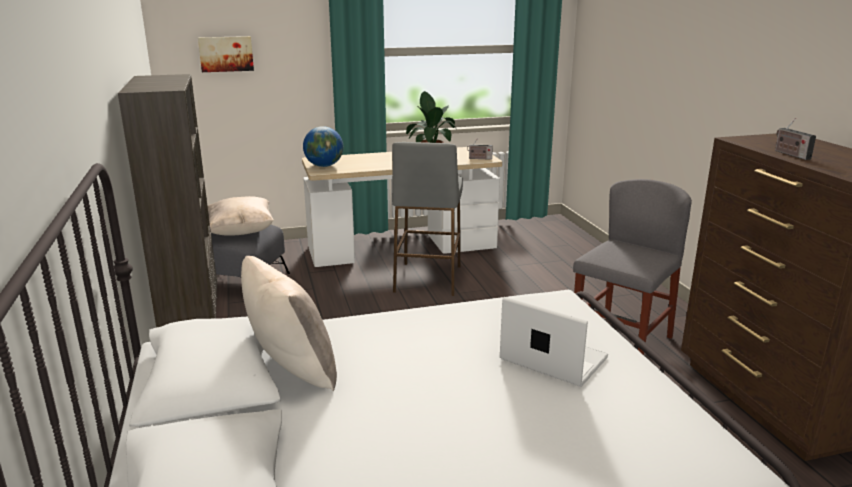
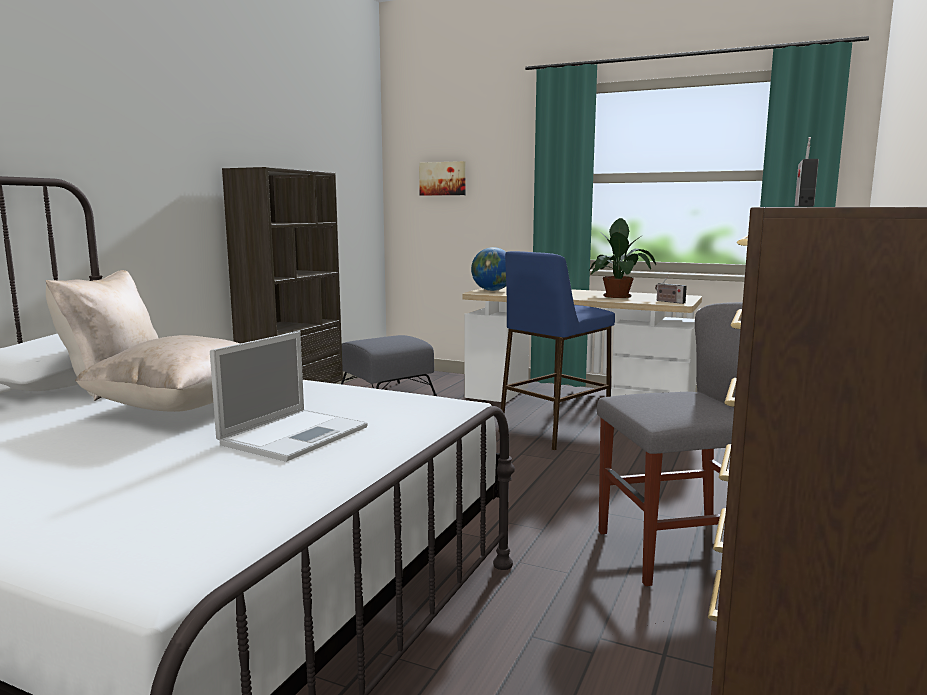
camera: 40 degrees right, 10 degrees down
beige pillow [208,196,274,236] -> beige pillow moved to [75,335,241,412]
grey stool [392,142,463,296] -> blue stool [498,251,615,450]
laptop [500,297,608,387] -> laptop turned 45 degrees clockwise [210,331,368,462]

